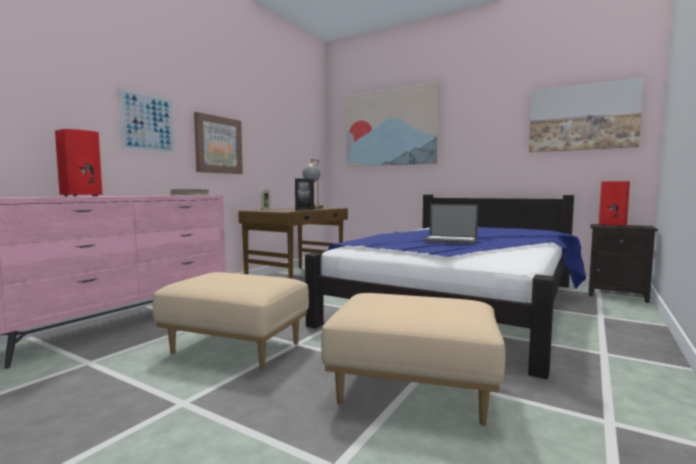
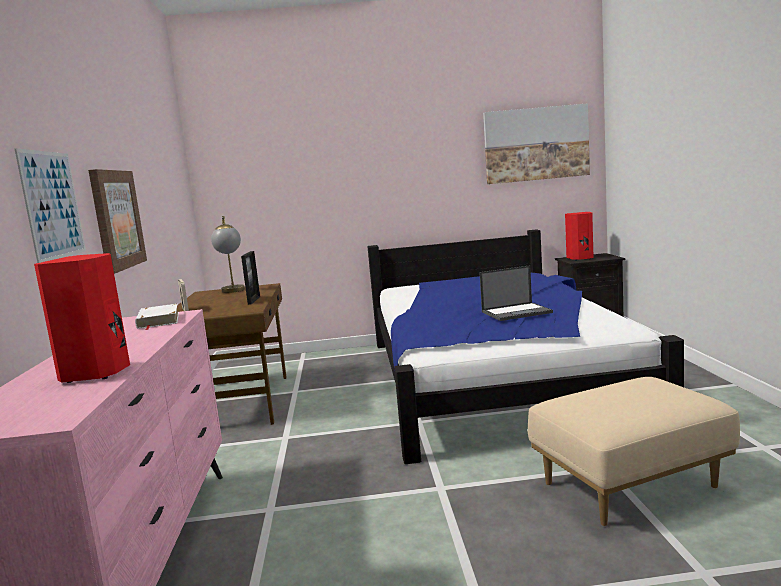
camera: 35 degrees left, 5 degrees up
beige ottoman [153,272,309,370] -> none
picture [346,82,439,167] -> none

